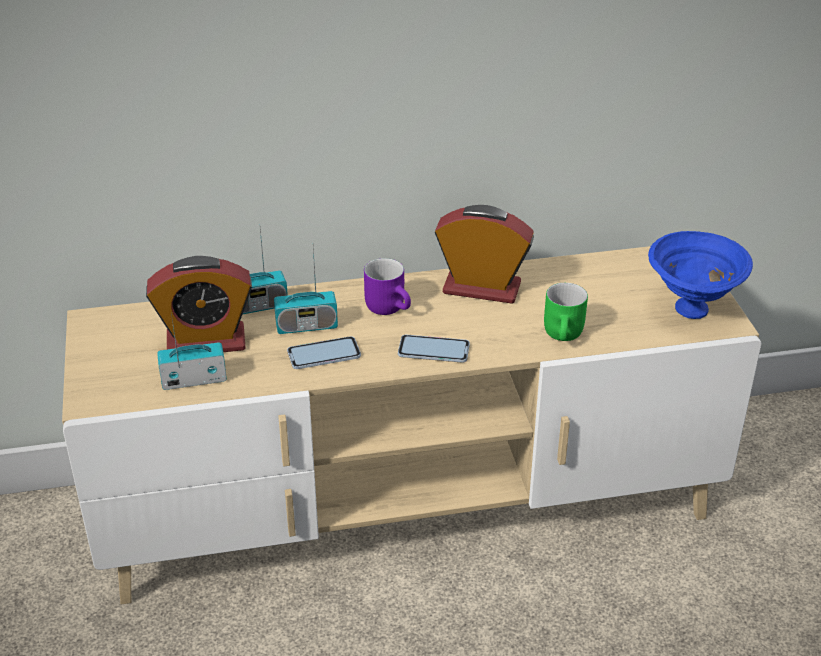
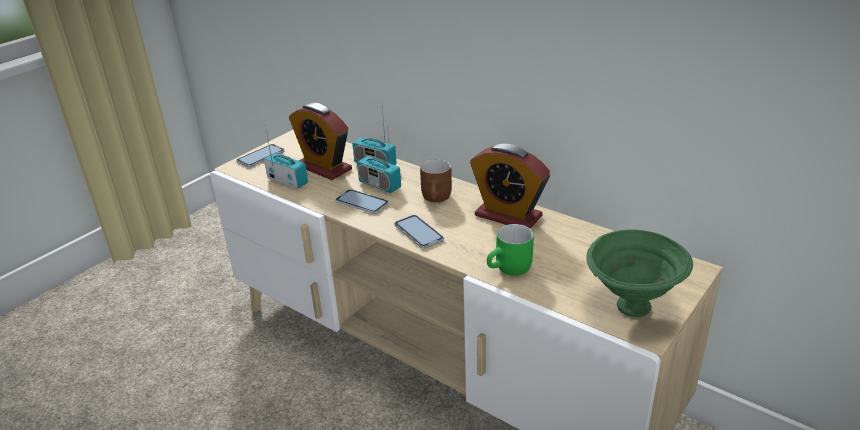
camera: 50 degrees right, 5 degrees down
purple mug [364,258,411,315] -> brown mug [420,159,452,202]
alarm clock [435,205,534,304] -> alarm clock turned 150 degrees clockwise [470,144,550,229]
blue bowl [648,231,753,319] -> green bowl [586,230,693,317]
none -> phone [236,144,284,167]

